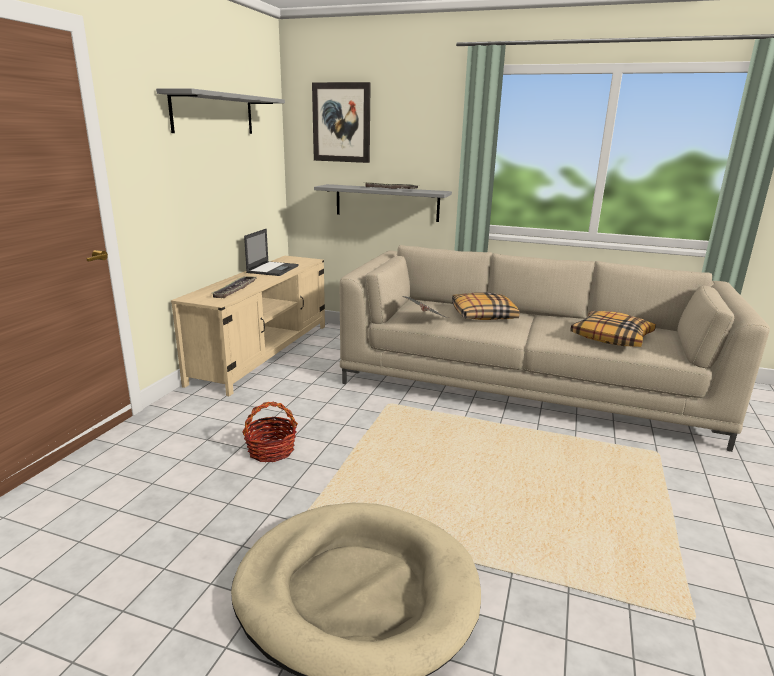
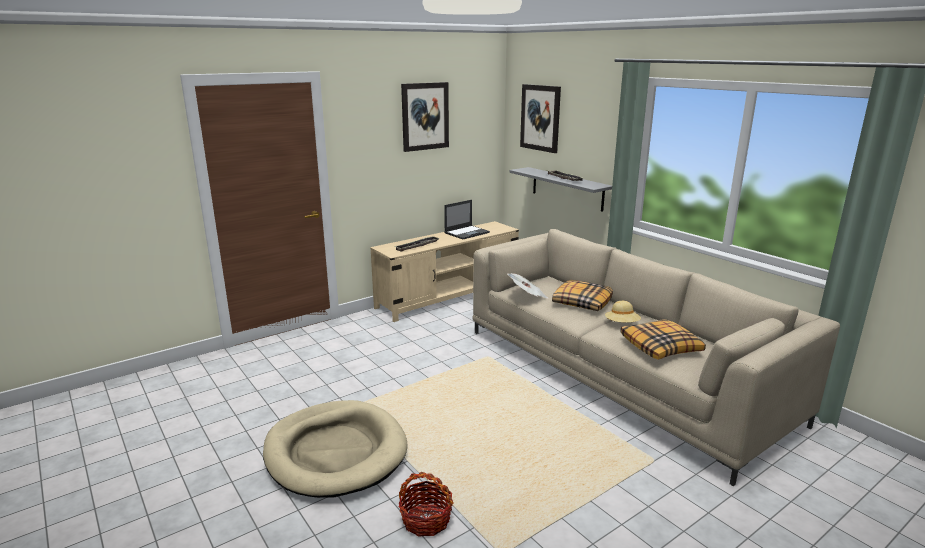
camera: 35 degrees right, 0 degrees up
grey shelf [156,88,285,134] -> picture [401,82,449,152]
basket [242,402,298,462] -> basket moved to [399,472,453,536]
none -> beige hat [605,301,641,323]

